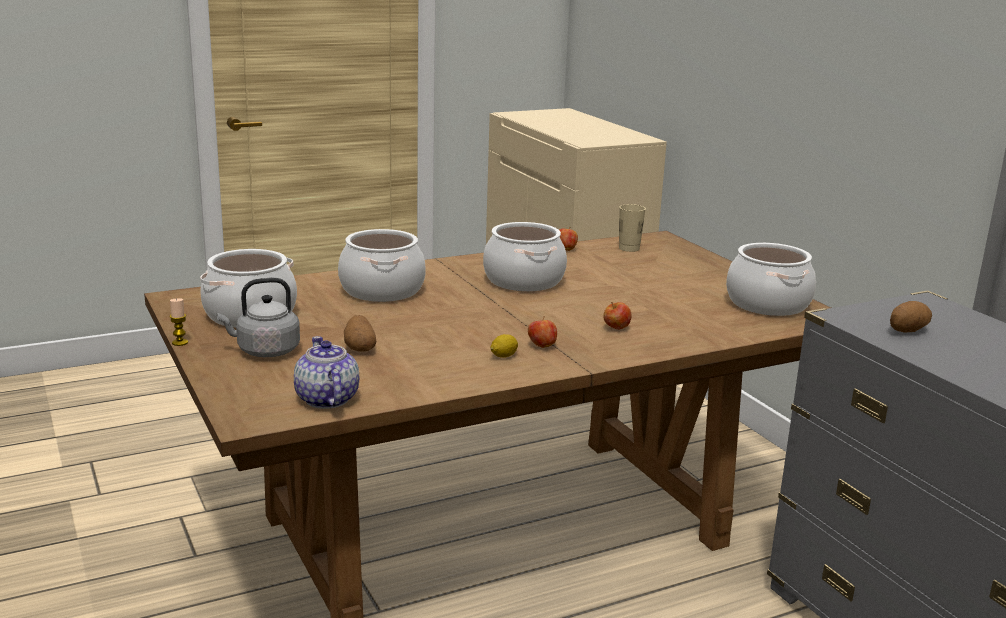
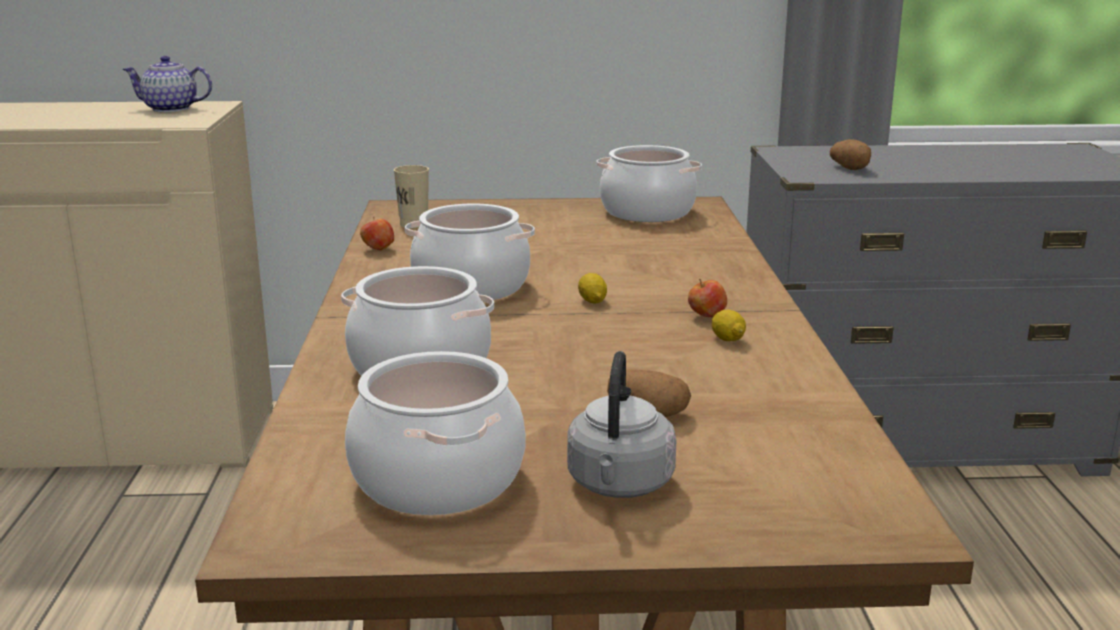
camera: 65 degrees left, 0 degrees up
candle [170,298,188,346] -> none
teapot [294,336,359,409] -> teapot moved to [123,56,212,112]
apple [603,302,632,329] -> none
none -> lemon [578,273,607,304]

